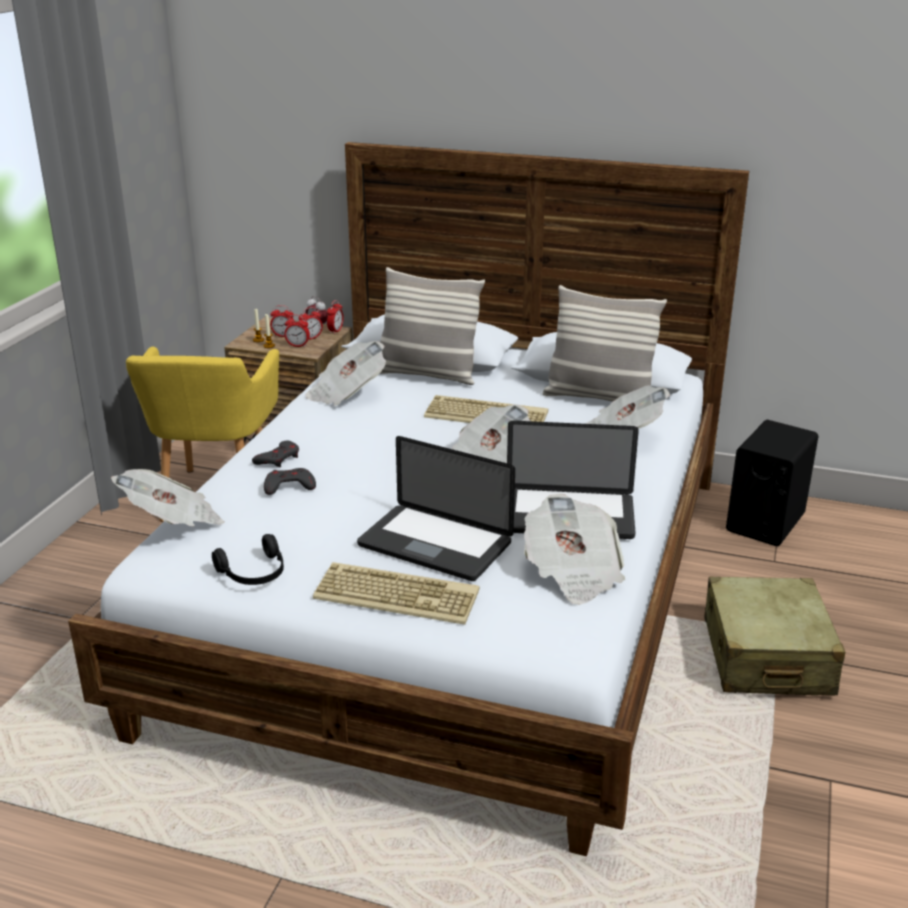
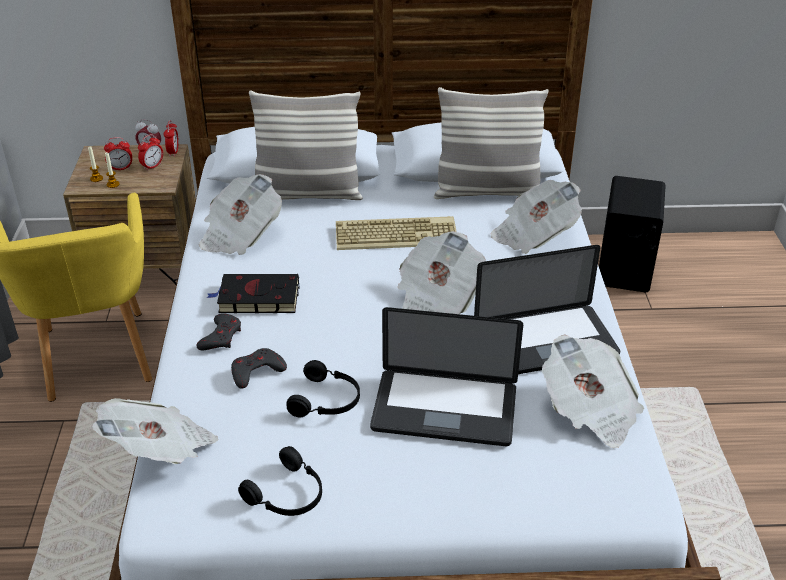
camera: 20 degrees left, 10 degrees up
alarm clock [284,315,310,347] -> none
keyboard [313,562,480,625] -> none
beige suitcase [704,577,845,695] -> none
none -> black book [207,274,300,313]
none -> black headphones [286,360,360,418]

